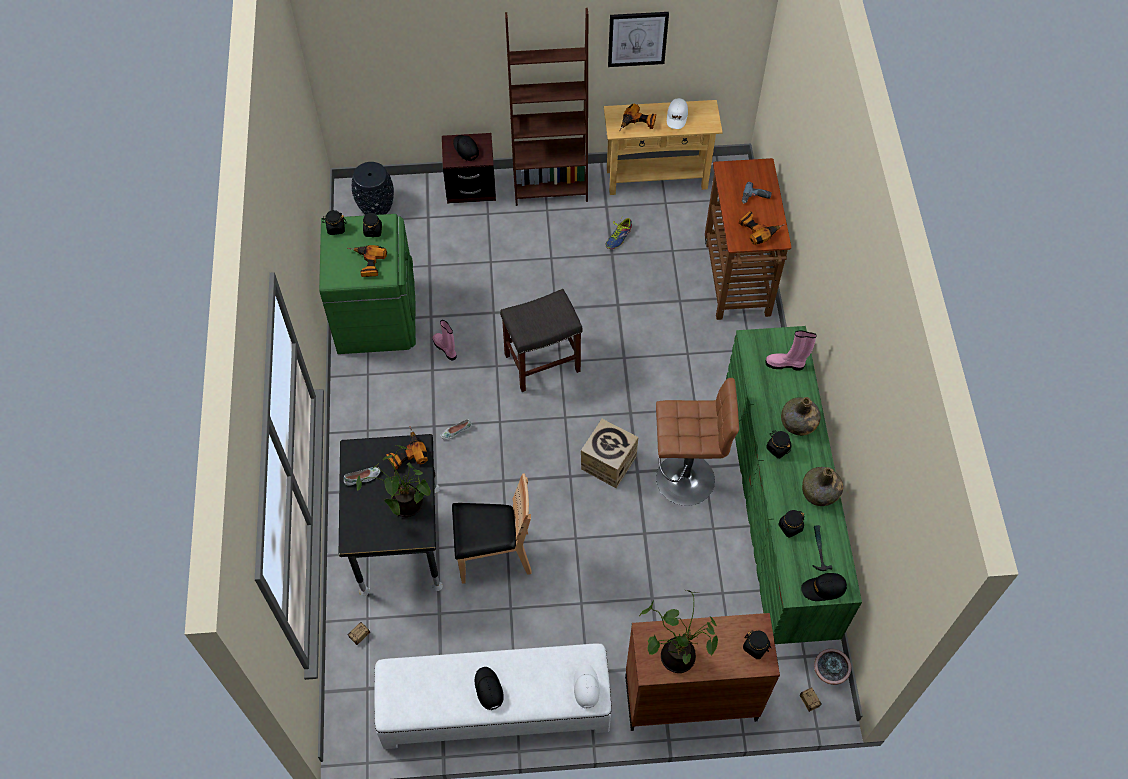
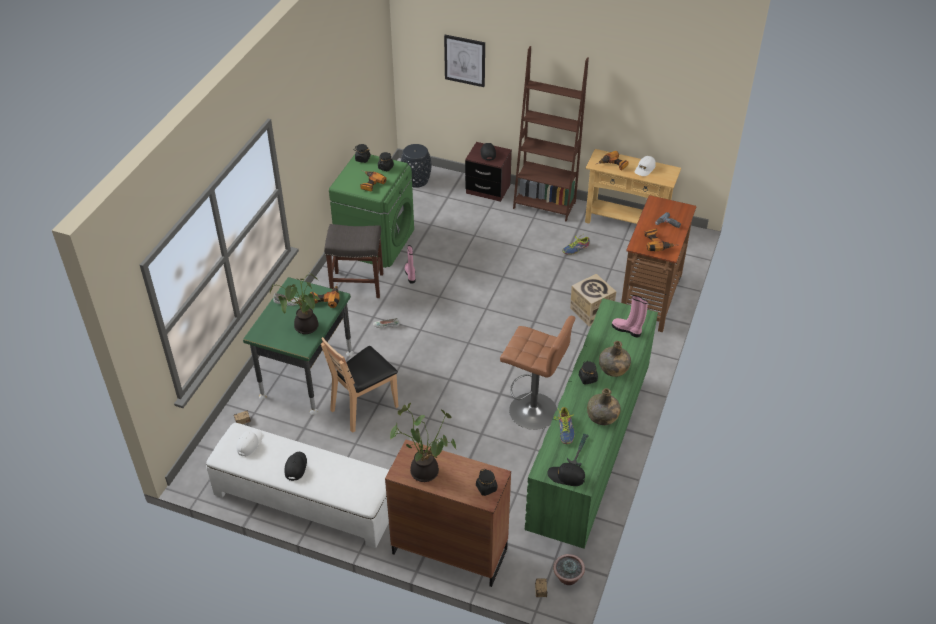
camera: 25 degrees right, 15 degrees down
black desk [339,434,443,596] -> green desk [243,277,354,415]
brown chair [452,473,531,584] -> brown chair turned 120 degrees clockwise [321,337,399,433]
grey stool [500,289,583,392] -> grey stool moved to [324,224,383,298]
white cap [574,664,600,709] -> white cap moved to [236,429,263,456]
cardboard box [581,419,639,488] -> cardboard box moved to [570,274,616,326]
picture [608,12,669,67] -> picture moved to [444,35,485,87]
black jar [778,510,805,538] -> shoe [554,407,575,444]

